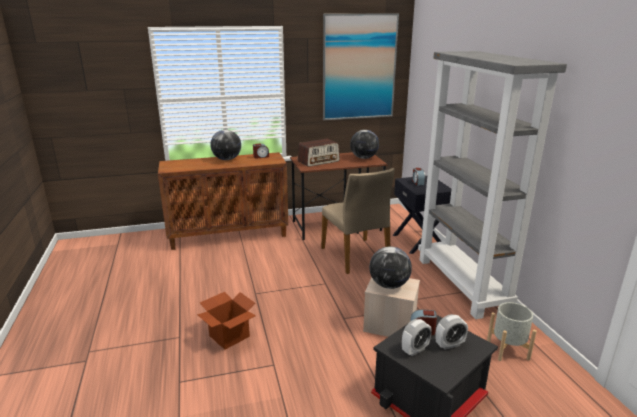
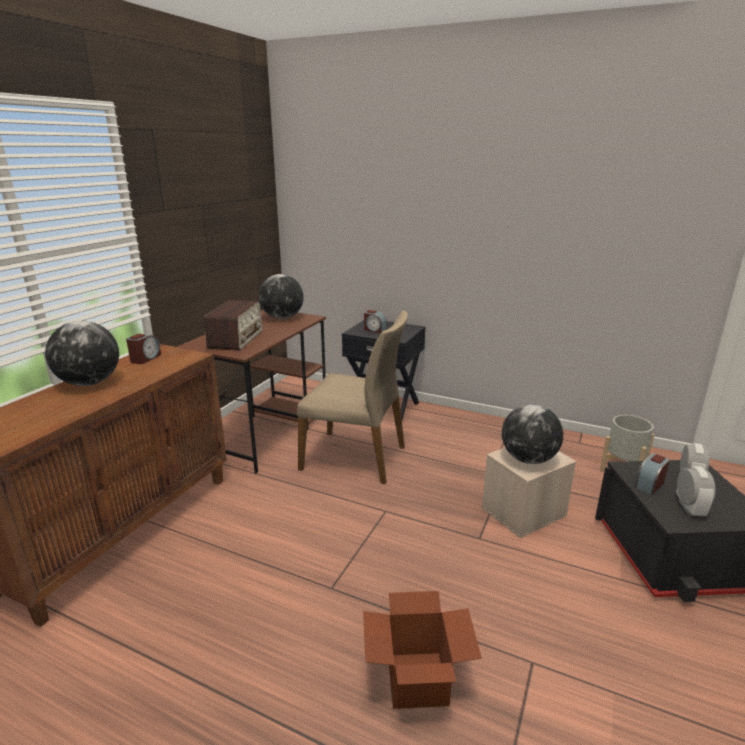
camera: 50 degrees left, 0 degrees up
picture [323,14,399,120] -> none
grey bookcase [418,51,567,319] -> none

